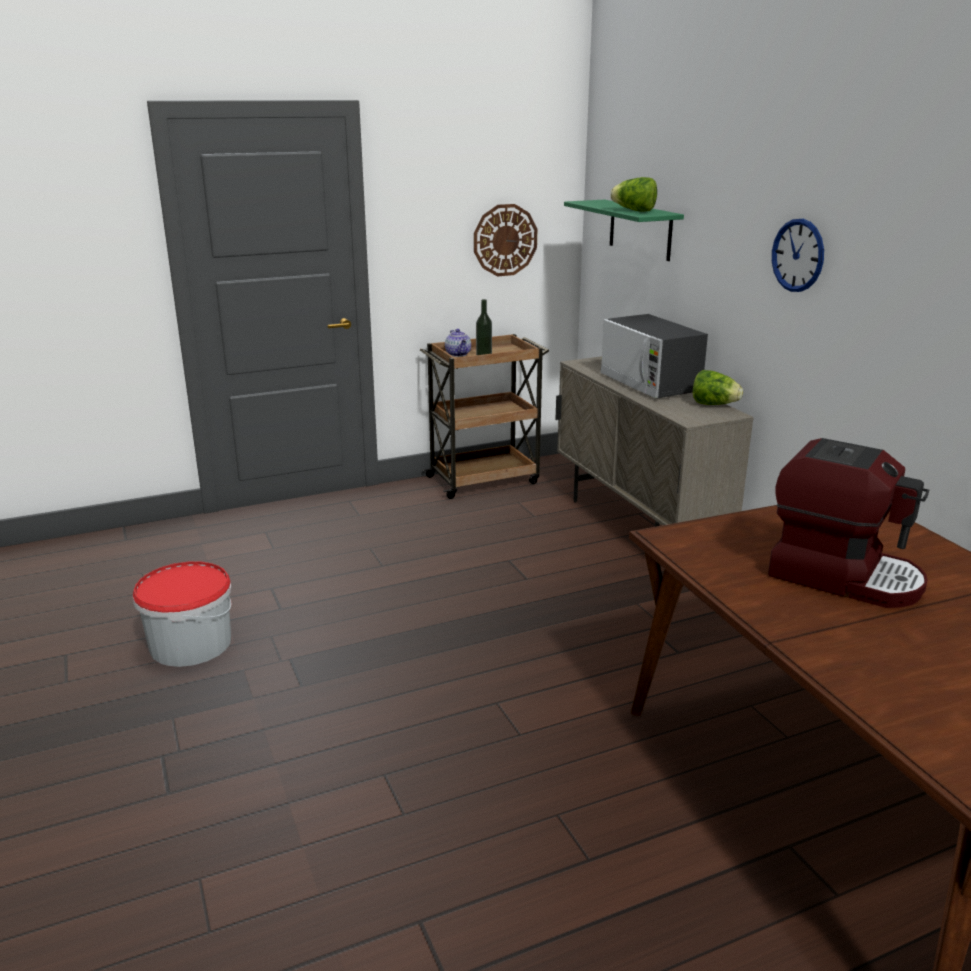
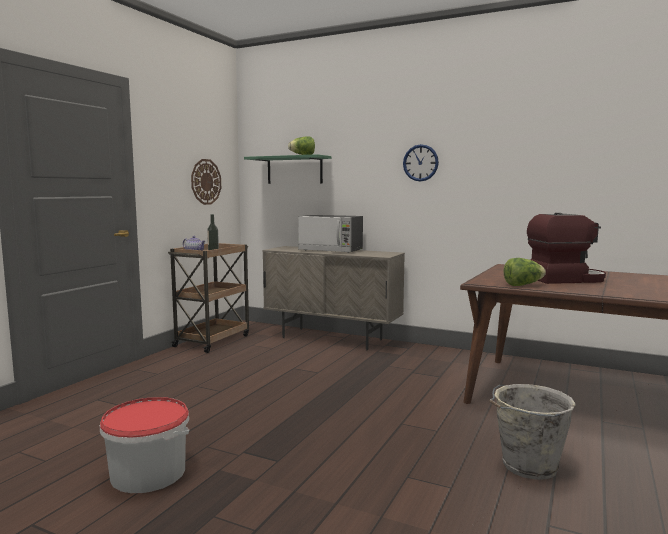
camera: 40 degrees left, 15 degrees down
lettuce [693,370,743,405] -> lettuce moved to [503,258,546,286]
none -> grey bucket [489,384,576,480]

